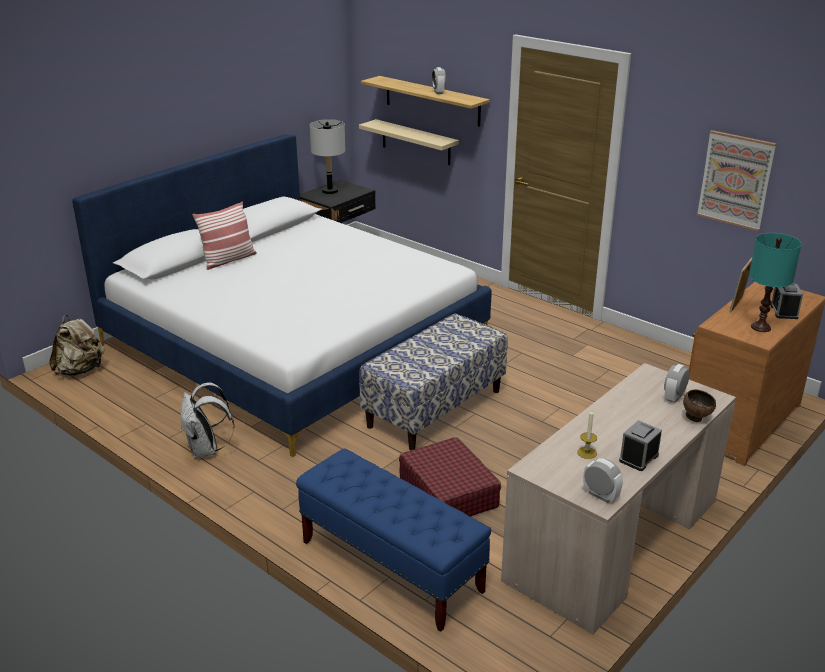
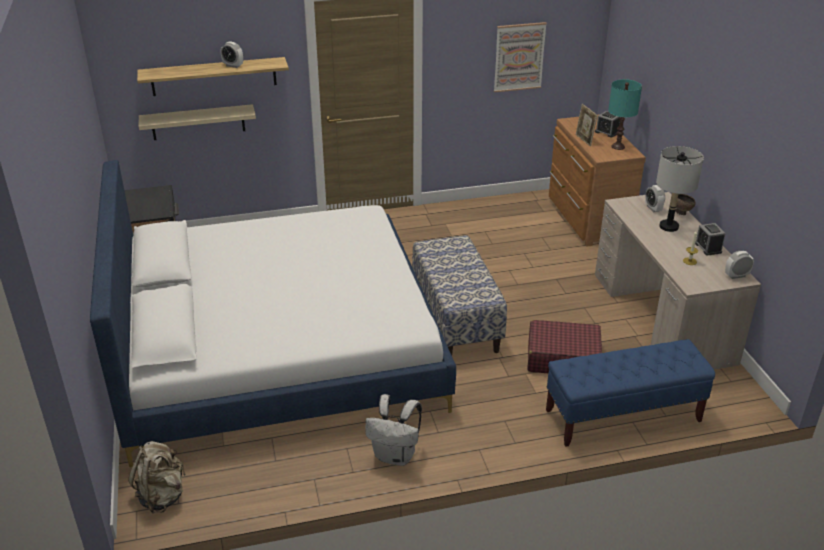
camera: 55 degrees left, 5 degrees up
pillow [193,201,257,270] -> none
grey table lamp [309,119,346,194] -> grey table lamp moved to [656,146,704,232]

